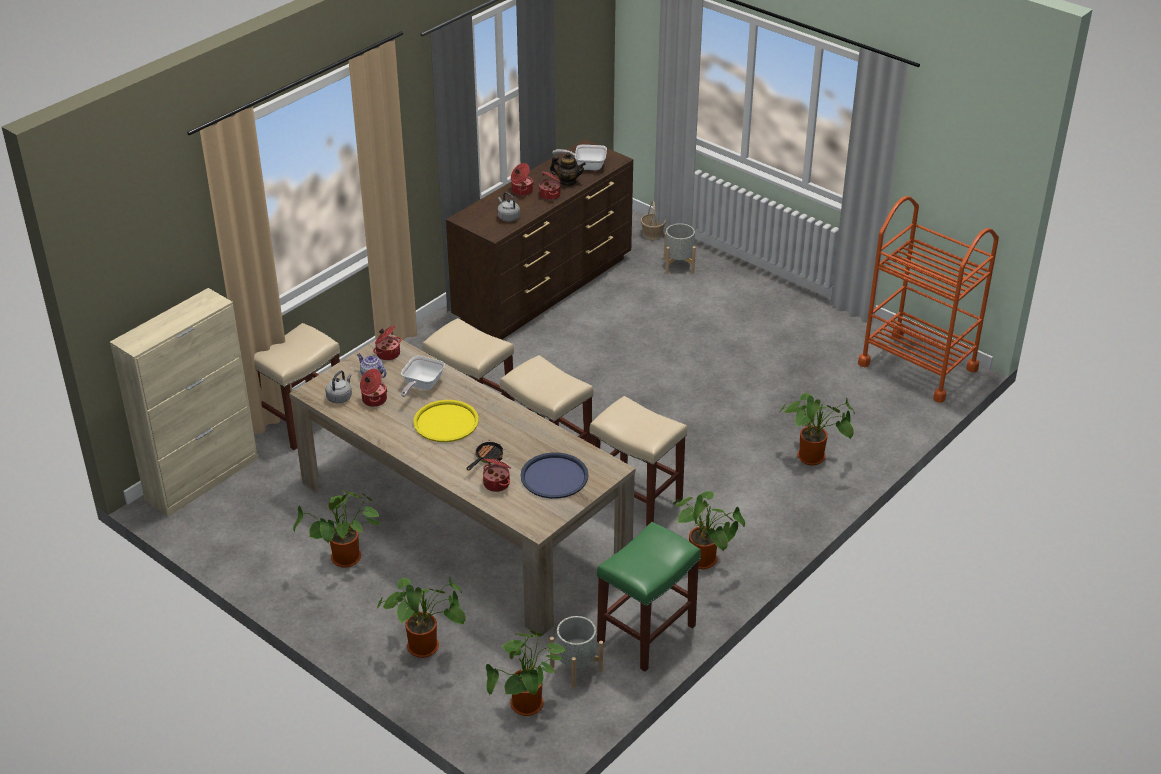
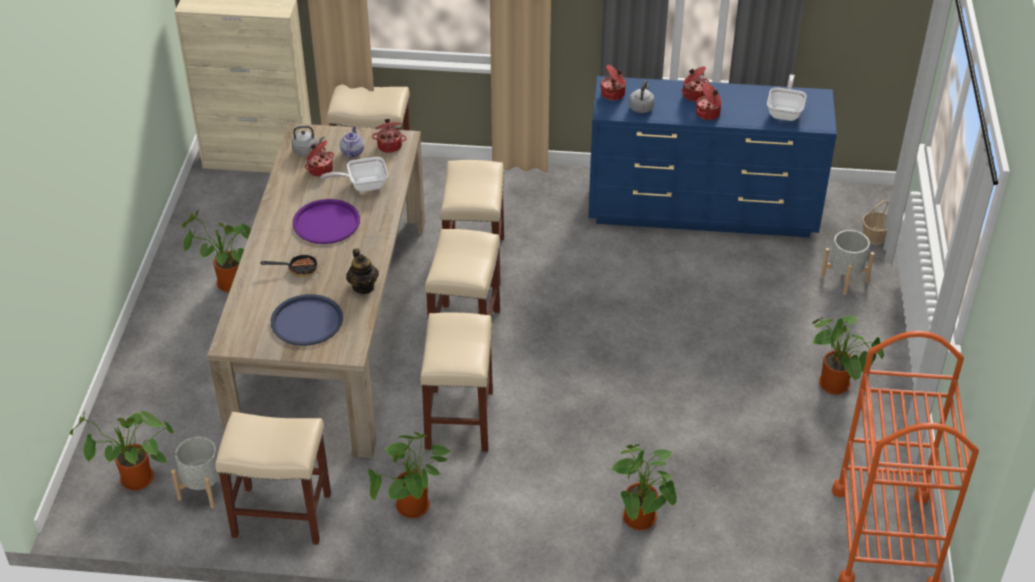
camera: 55 degrees right, 5 degrees up
potted plant [376,577,466,658] -> potted plant moved to [811,316,884,395]
yellow tray [413,400,479,442] -> purple tray [293,199,360,244]
brown dresser [446,139,633,339] -> blue dresser [588,76,837,237]
cooking pot [483,456,511,492] -> cooking pot moved to [600,65,626,100]
teapot [550,152,586,186] -> teapot moved to [346,248,379,294]
frying pan [553,145,607,170] -> frying pan turned 45 degrees clockwise [767,74,806,121]
green stool [597,522,701,672] -> beige stool [215,412,331,545]

